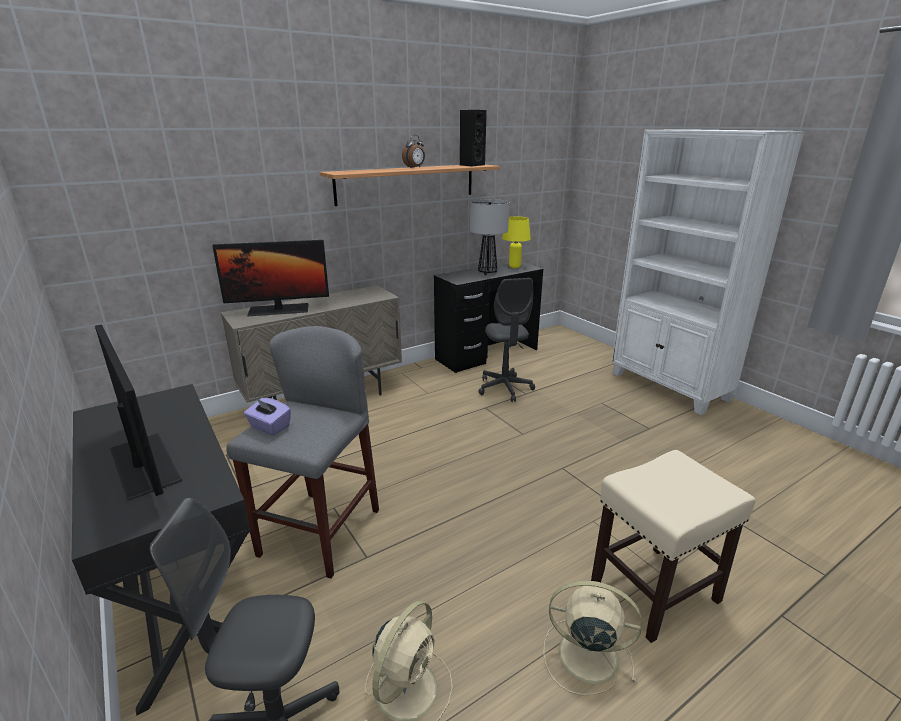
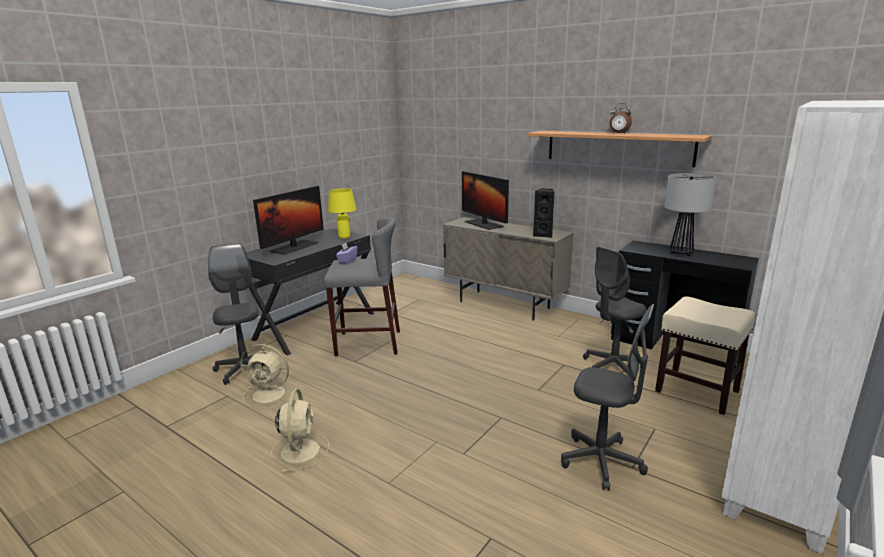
camera: 70 degrees right, 5 degrees down
black speaker [460,110,487,167] -> black speaker moved to [533,189,554,238]
yellow table lamp [502,217,531,268] -> yellow table lamp moved to [328,189,356,239]
beige stool [591,450,756,643] -> beige stool moved to [655,296,755,415]
none -> grey office chair [561,304,654,491]

